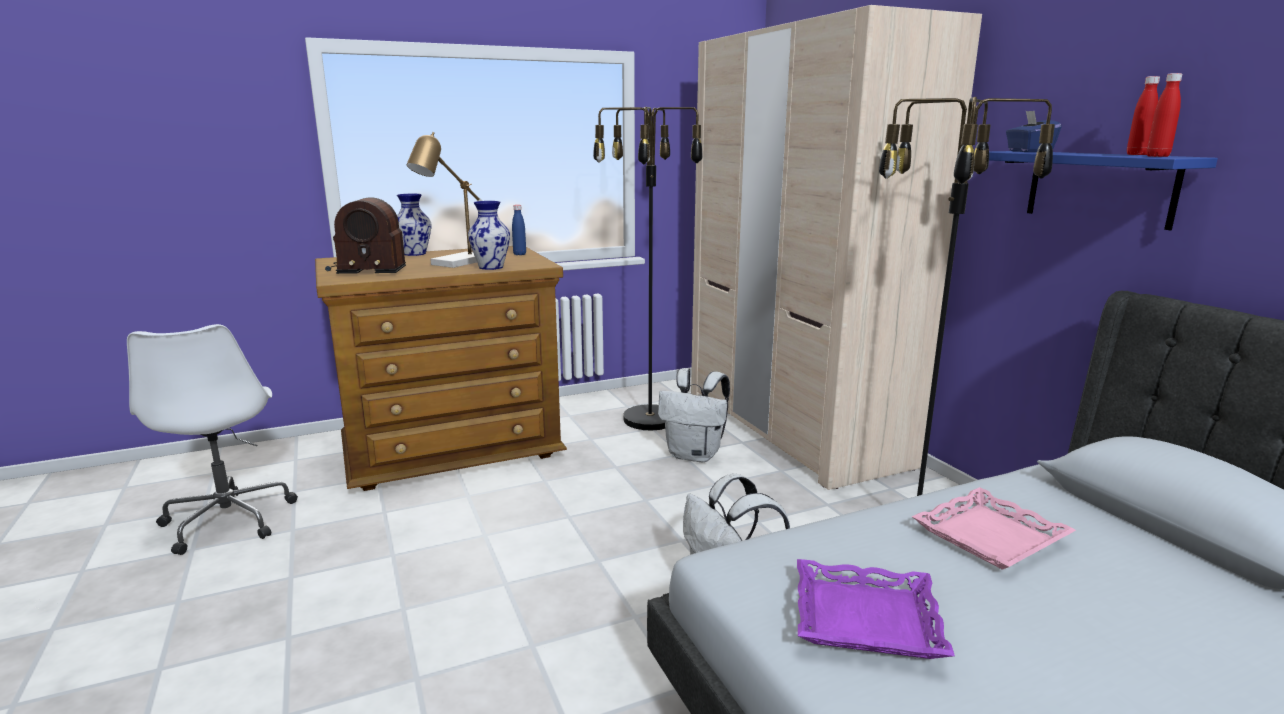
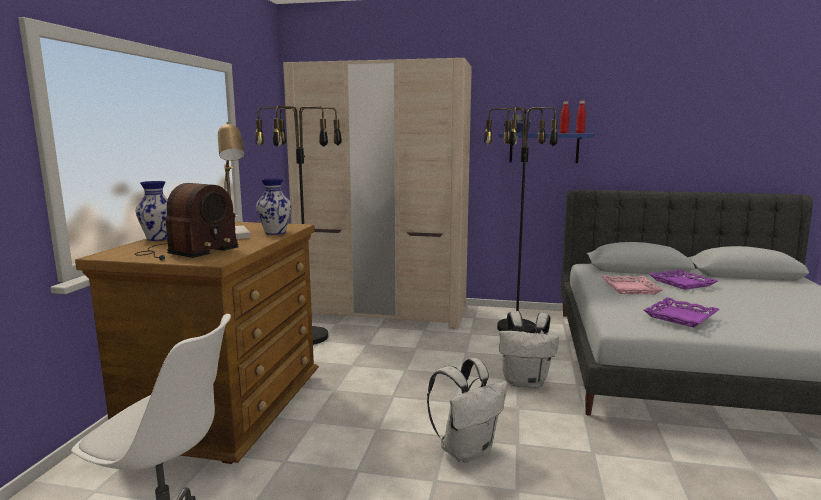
camera: 55 degrees left, 5 degrees down
blue bottle [512,205,526,255] -> none
white backpack [658,368,730,462] -> white backpack moved to [427,358,508,463]
none -> purple tray [649,269,718,290]

